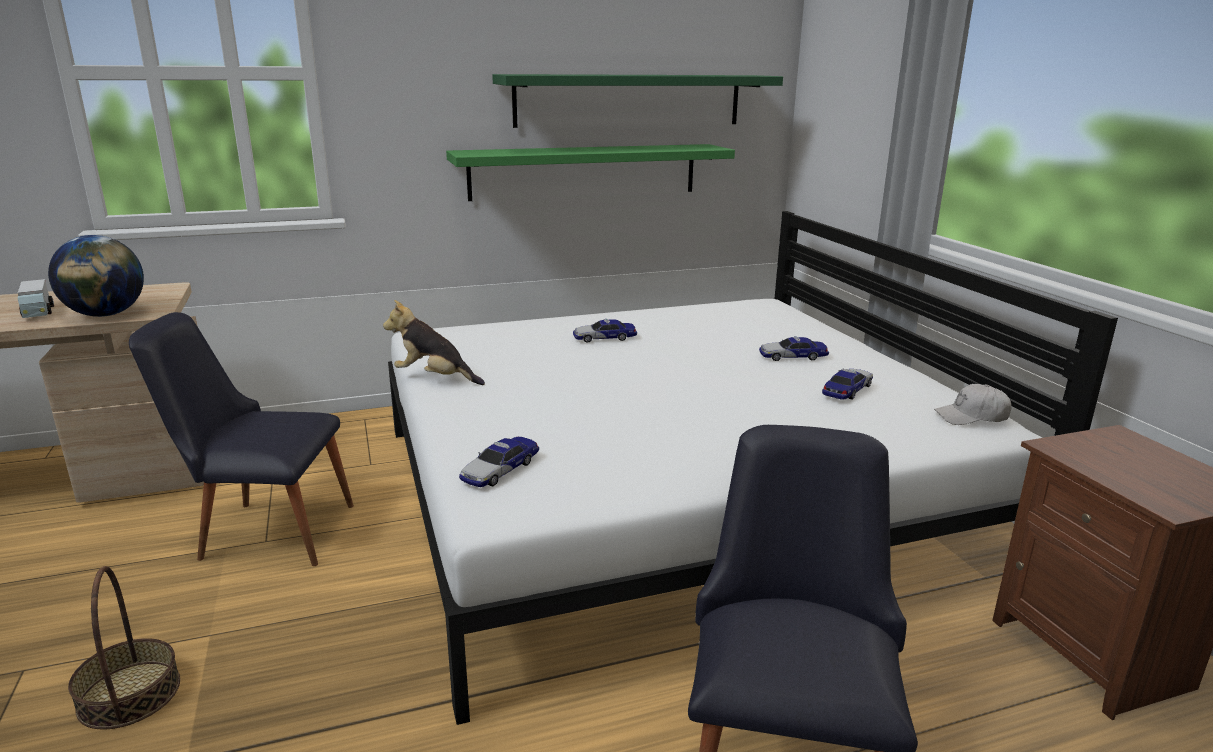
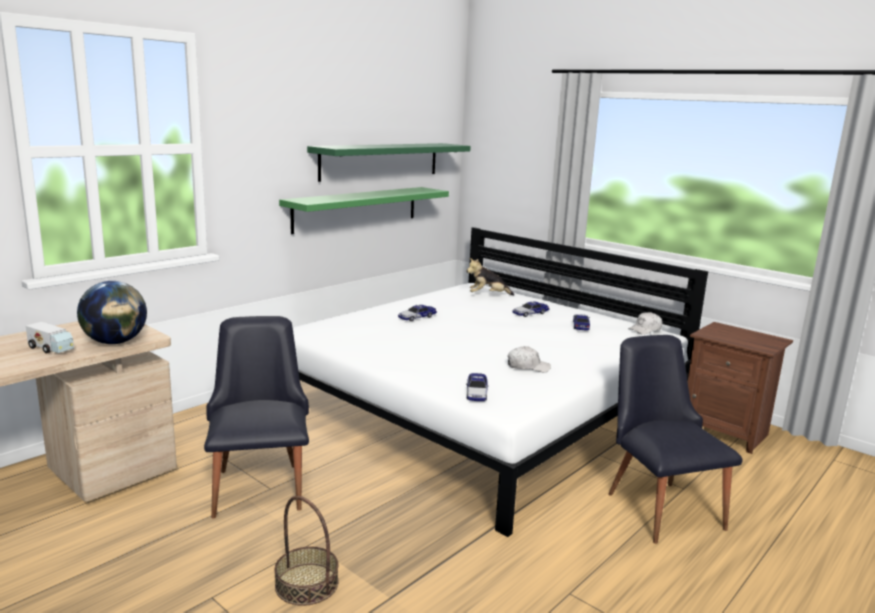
camera: 30 degrees left, 5 degrees down
black chair [129,312,354,566] -> black chair turned 105 degrees clockwise [204,316,309,519]
plush toy [383,300,485,385] -> plush toy moved to [467,258,514,295]
none -> white cap [508,346,551,373]

